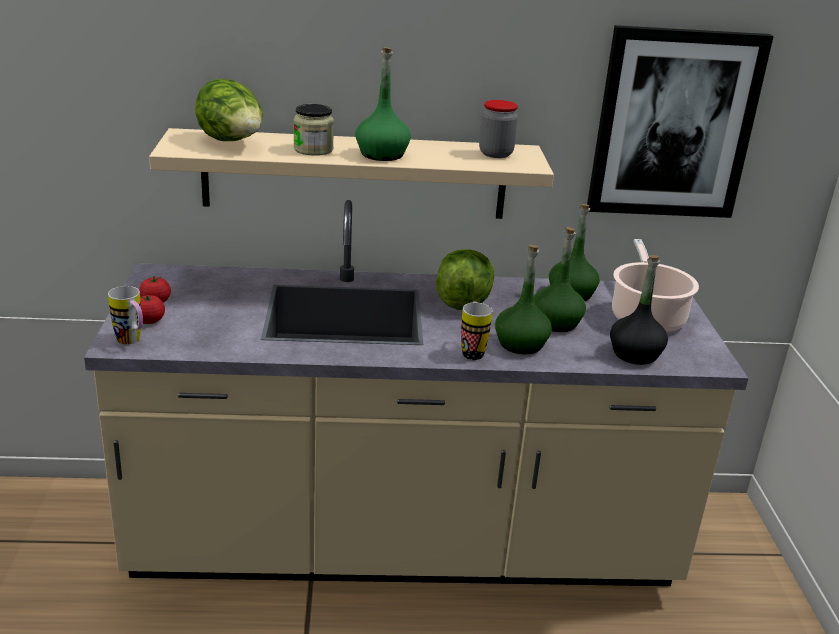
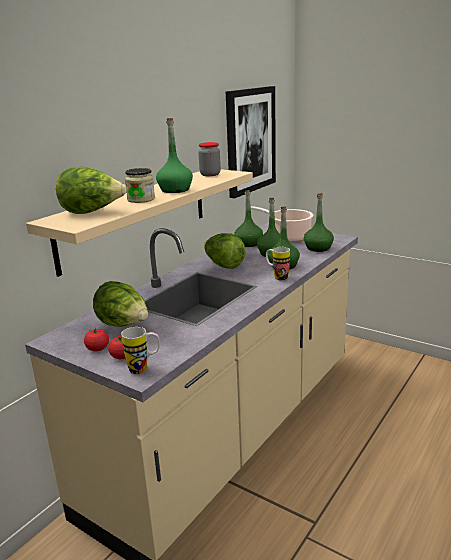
camera: 50 degrees left, 5 degrees down
black bottle [610,255,668,365] -> green bottle [304,192,334,252]
none -> lettuce [93,281,148,327]

